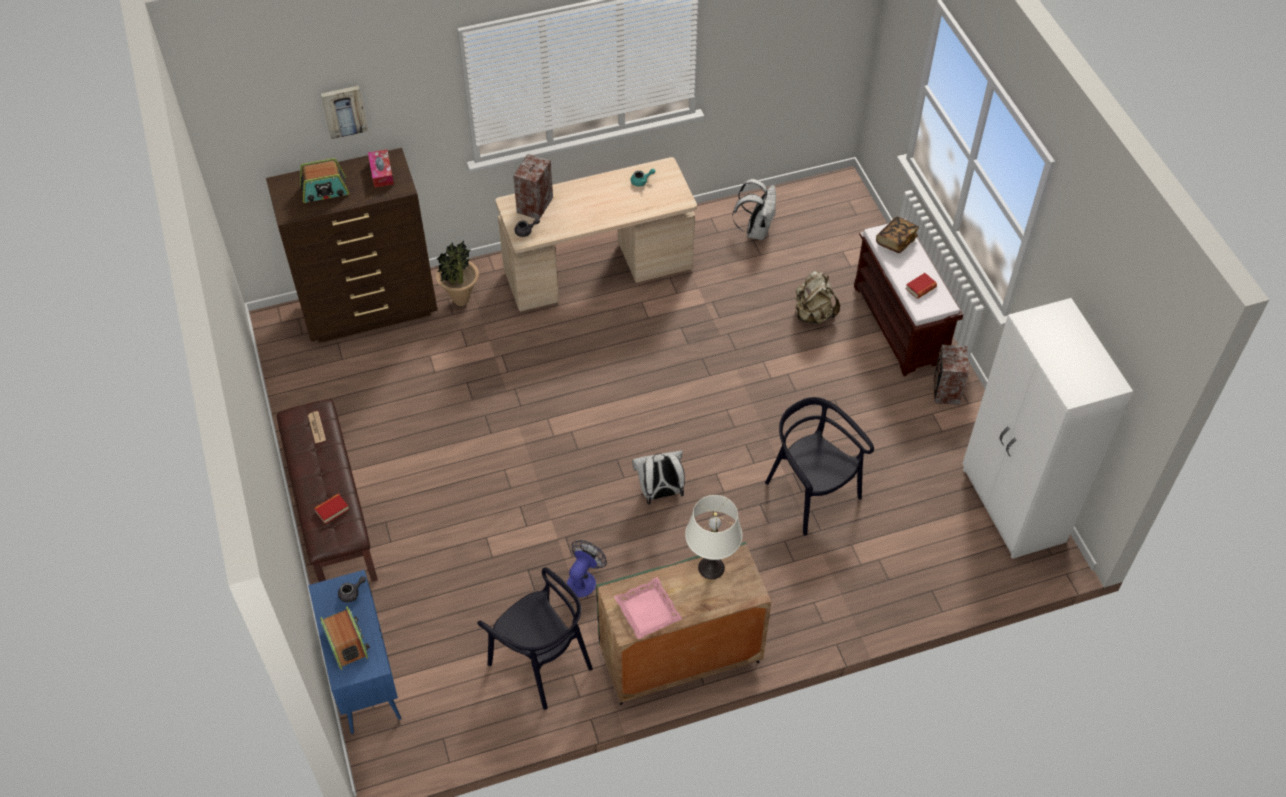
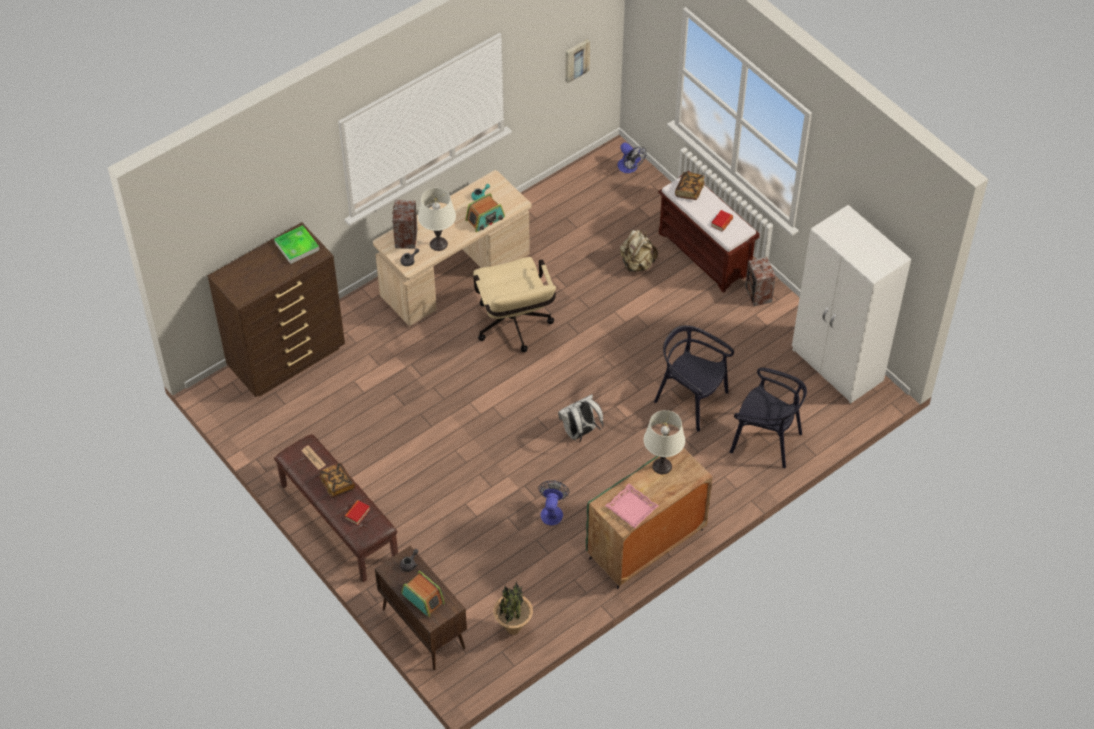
camera: 20 degrees left, 0 degrees up
radio [300,158,349,203] -> radio moved to [465,193,505,232]
blue cabinet [308,570,401,734] -> brown cabinet [375,546,467,670]
picture [321,86,368,139] -> picture moved to [565,39,590,83]
tissue box [368,149,394,188] -> tray [274,225,319,264]
potted plant [436,241,479,306] -> potted plant moved to [493,581,533,635]
black chair [477,567,593,710] -> black chair moved to [730,367,807,468]
white backpack [732,179,776,240] -> none
none -> book [320,463,355,498]
none -> white table lamp [418,188,456,251]
none -> beige office chair [473,257,556,352]
none -> fan [617,142,647,173]

